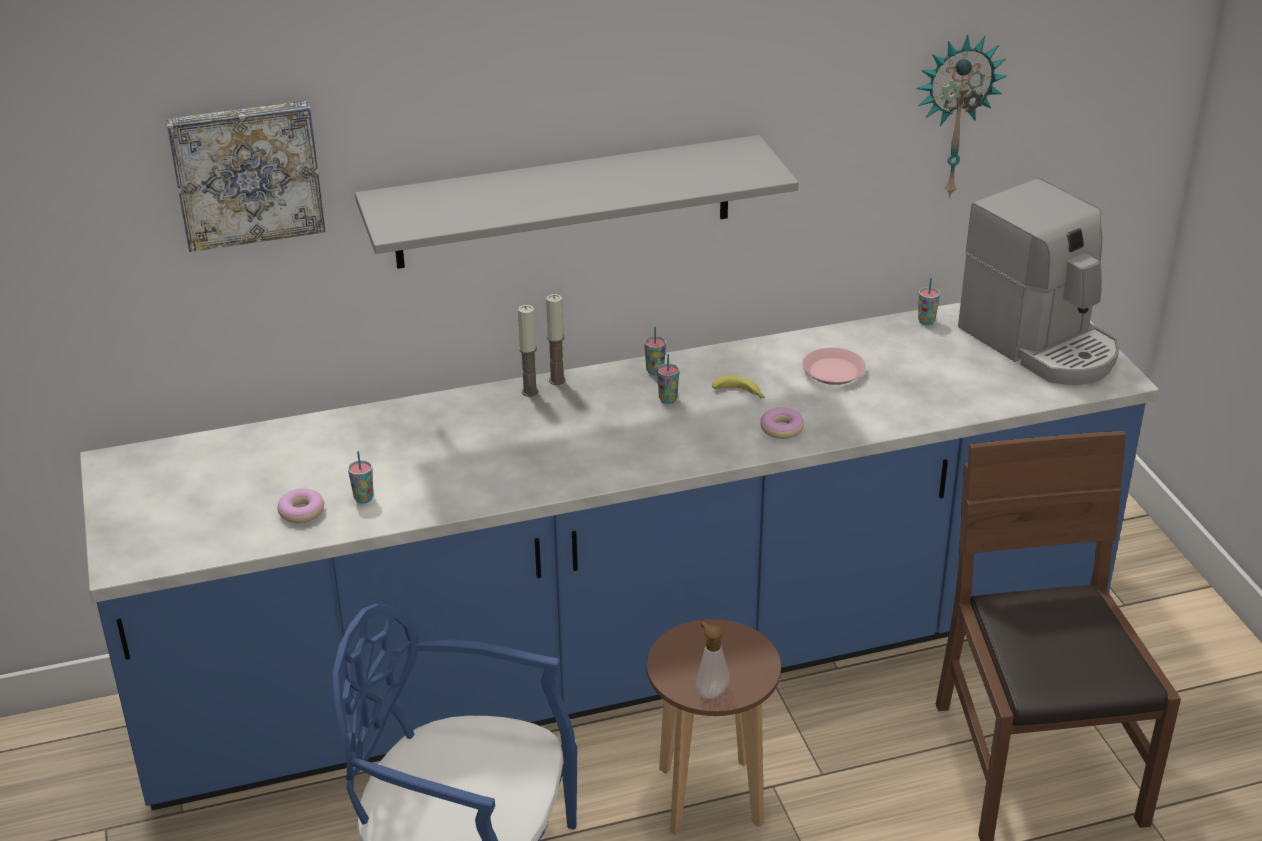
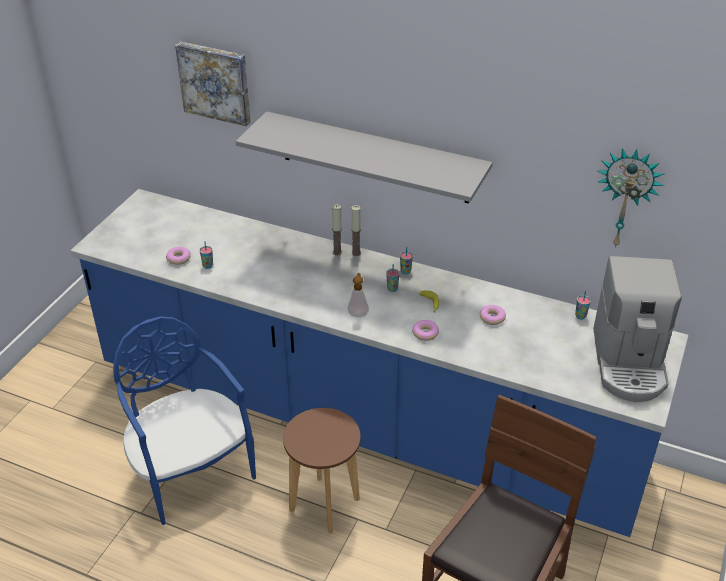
camera: 40 degrees right, 5 degrees up
soap dispenser [696,621,729,699] -> soap dispenser moved to [347,273,369,317]
pink plate [802,348,866,385] -> donut [480,305,506,325]

